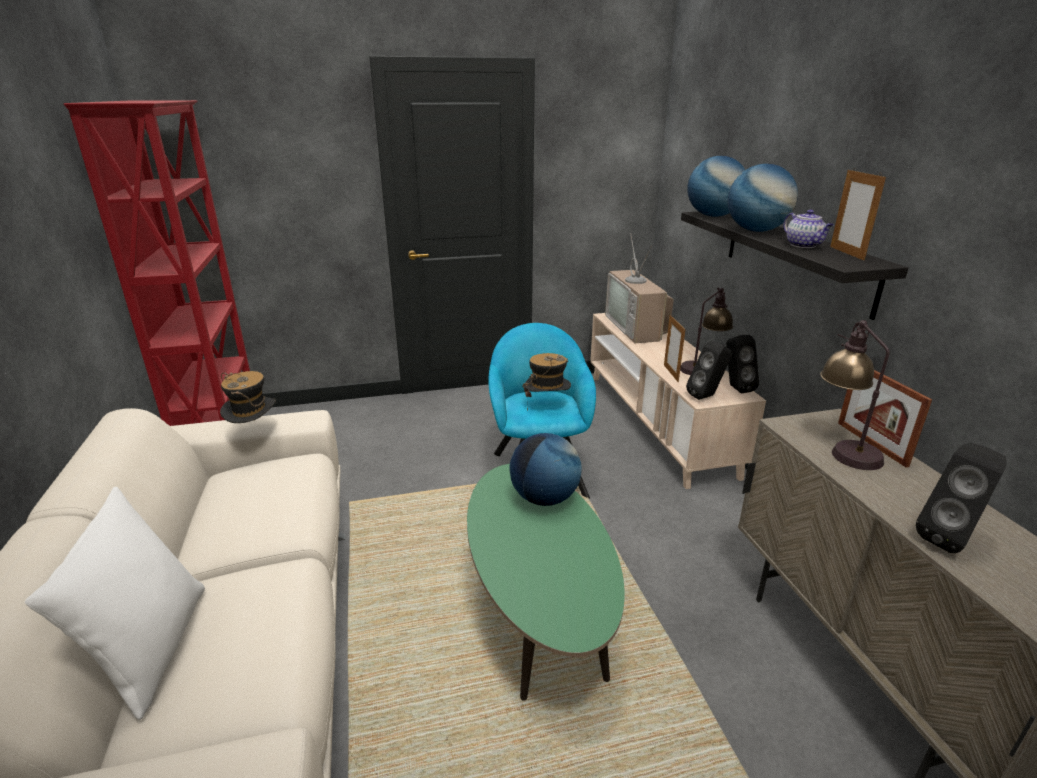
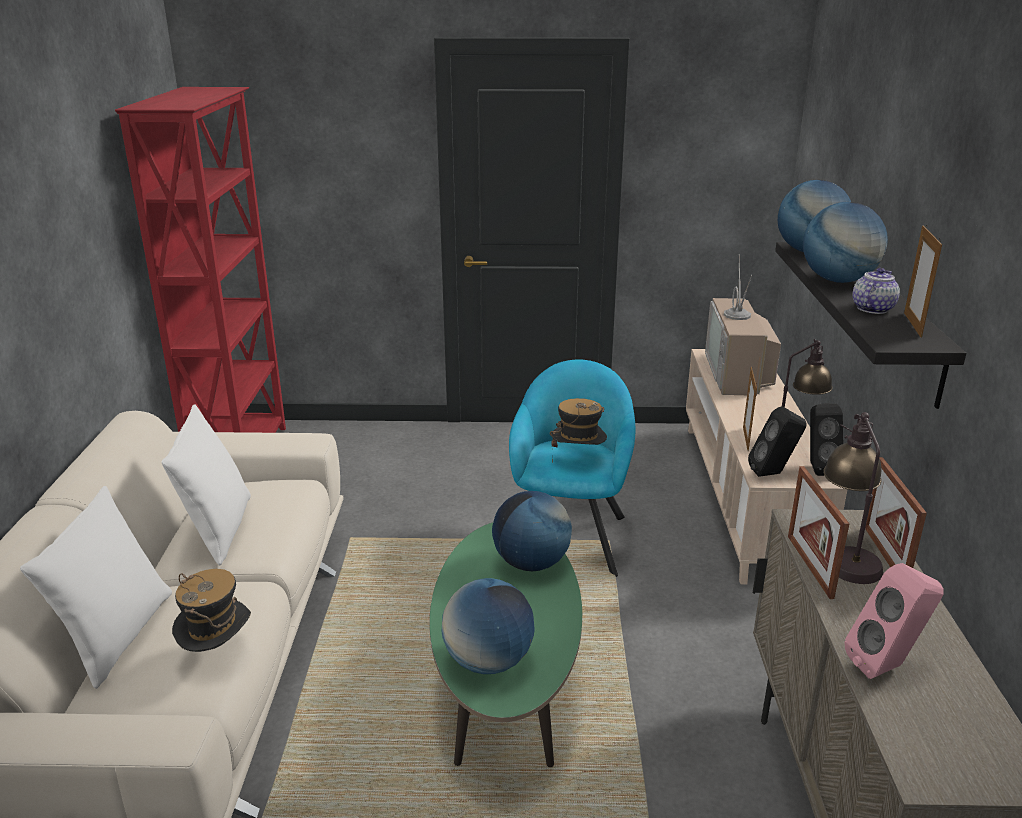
camera: 15 degrees right, 0 degrees up
hat [220,371,276,423] -> hat moved to [172,569,251,652]
teapot [784,210,834,248] -> teapot turned 135 degrees counterclockwise [853,268,900,314]
black speaker [916,442,1007,553] -> pink speaker [844,563,944,679]
none -> white pillow [161,404,251,565]
none -> globe [442,578,535,674]
none -> picture frame [788,466,849,599]

